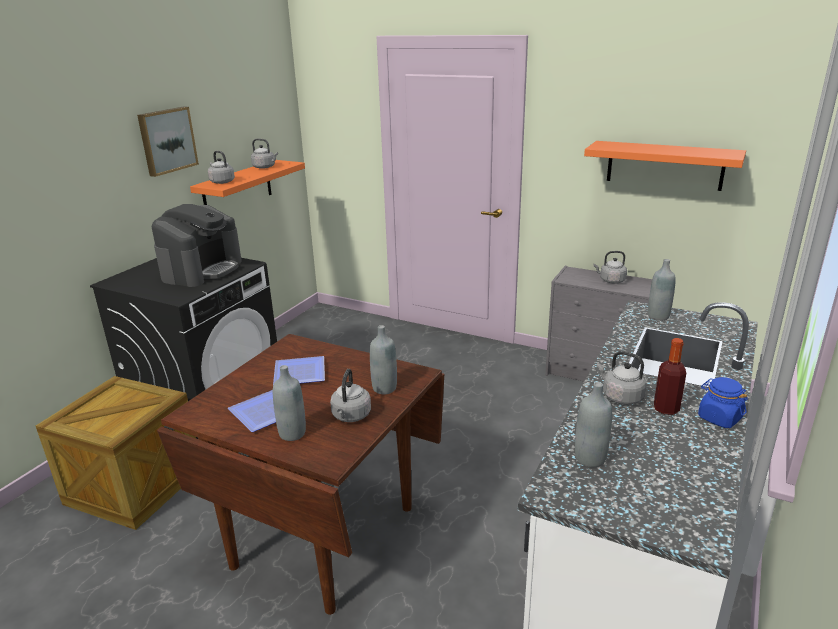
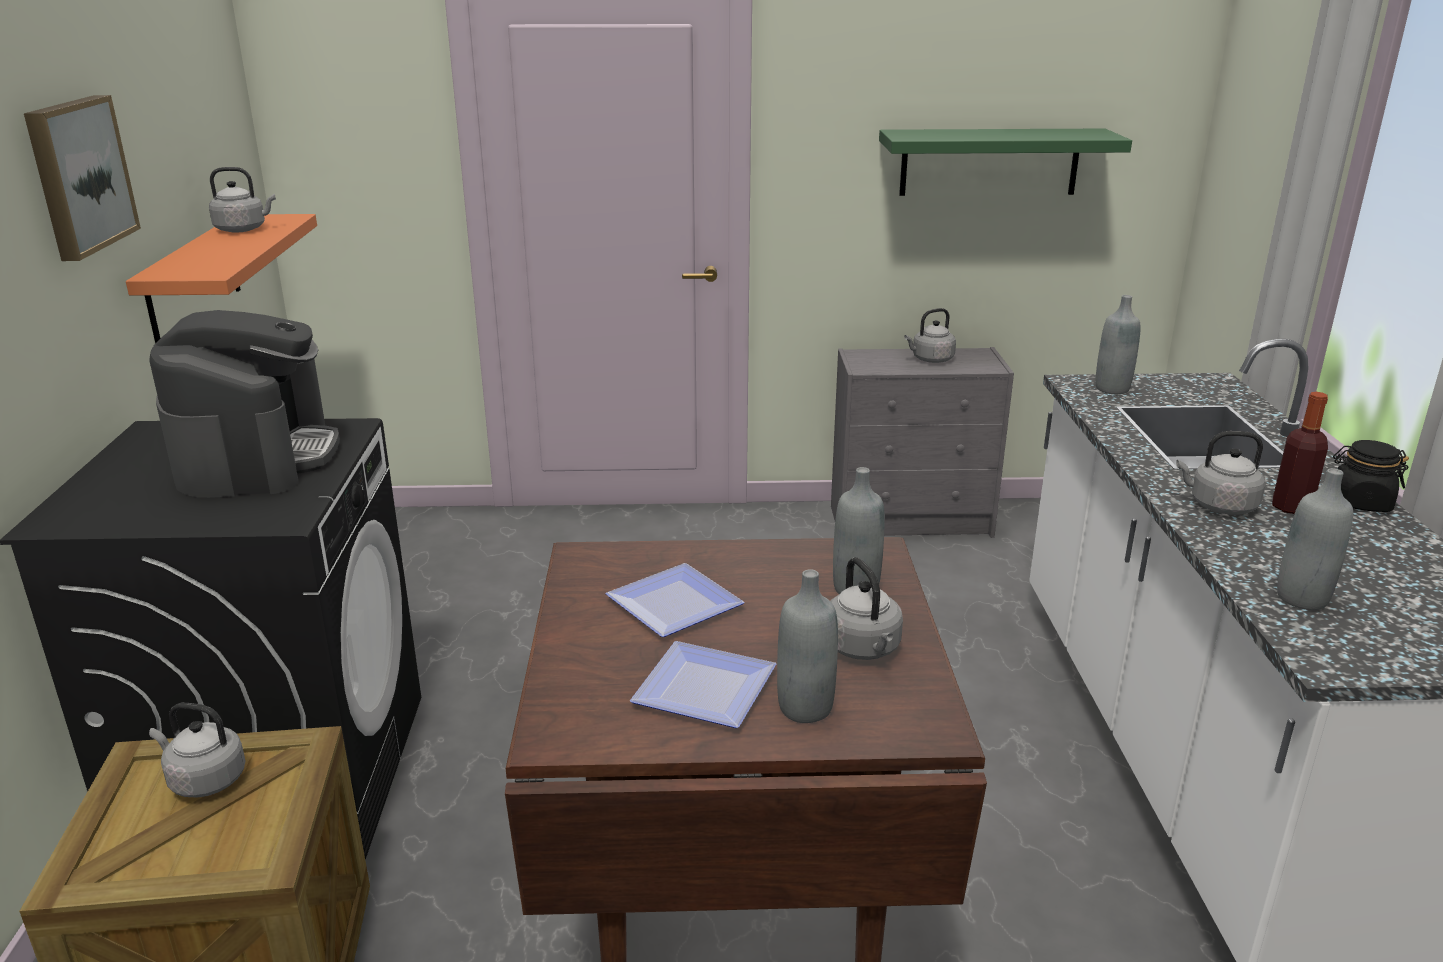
camera: 30 degrees left, 0 degrees up
grey kettle [208,151,235,184] -> grey kettle moved to [149,703,246,797]
orange shelf [584,141,746,191] -> green shelf [879,129,1132,196]
blue jar [698,377,748,428] -> black jar [1333,440,1409,512]

